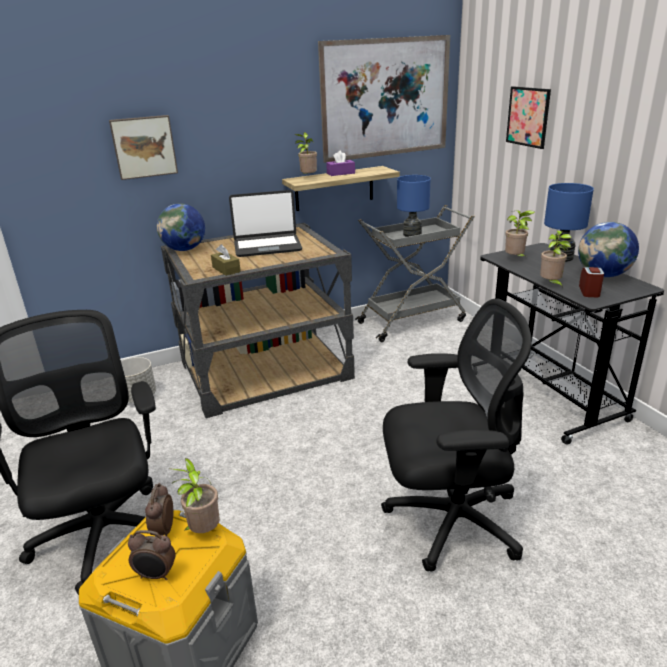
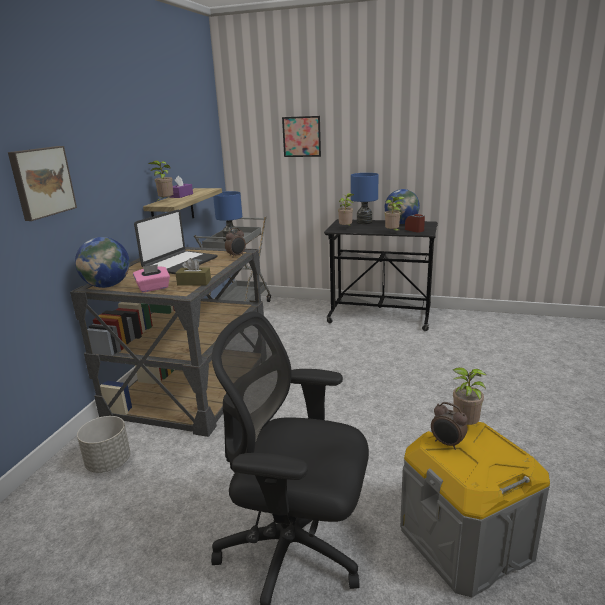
camera: 50 degrees left, 5 degrees down
alarm clock [128,530,176,580] -> alarm clock moved to [225,228,246,258]
picture [318,35,450,163] -> none
black office chair [381,298,532,571] -> none
none -> pink tissue box [133,264,170,293]

